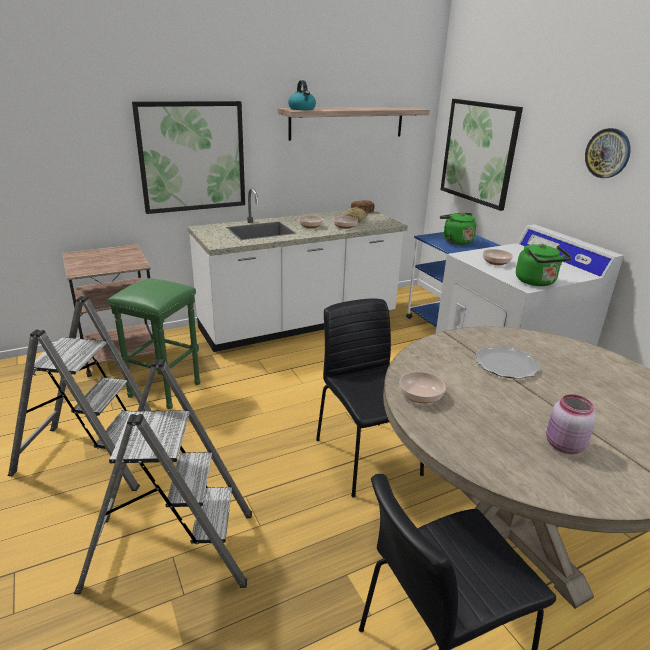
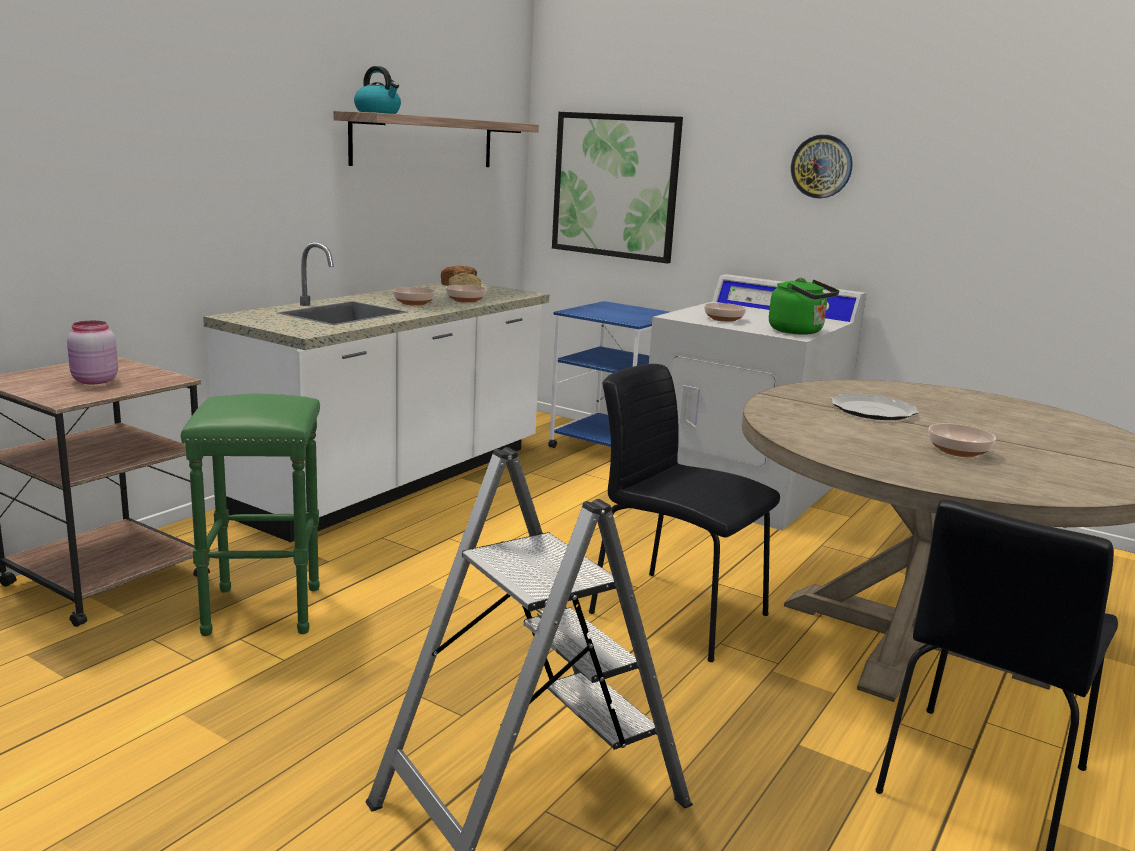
camera: 30 degrees left, 10 degrees down
grey step ladder [7,296,152,491] -> none
picture [132,101,245,214] -> none
bowl [399,372,446,403] -> bowl moved to [928,423,996,457]
green kettle [440,213,476,245] -> none
pink jar [546,394,596,454] -> pink jar moved to [67,321,118,384]

